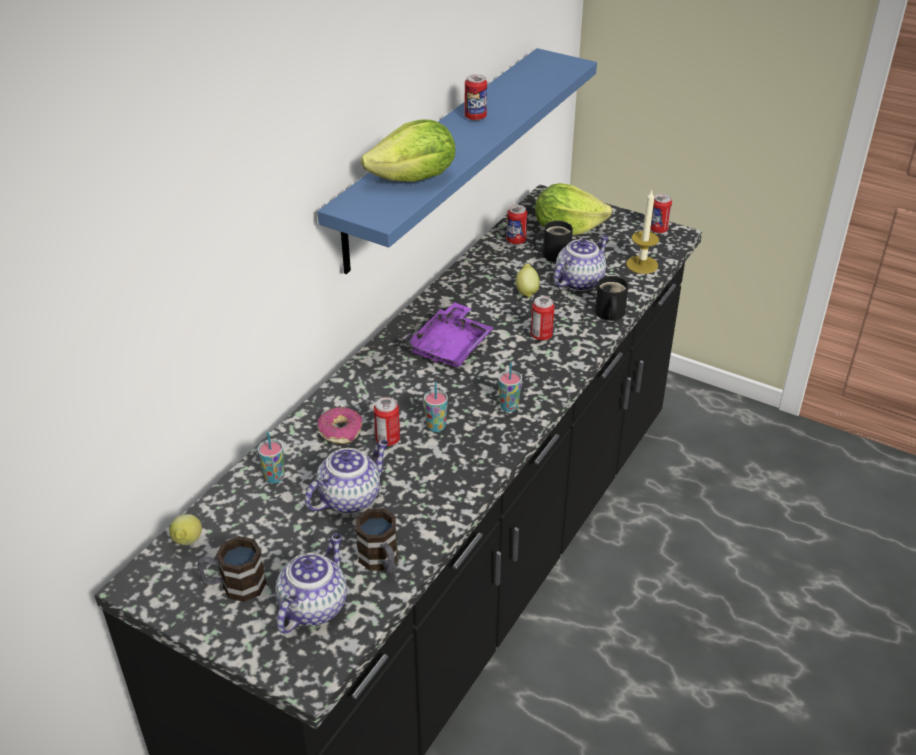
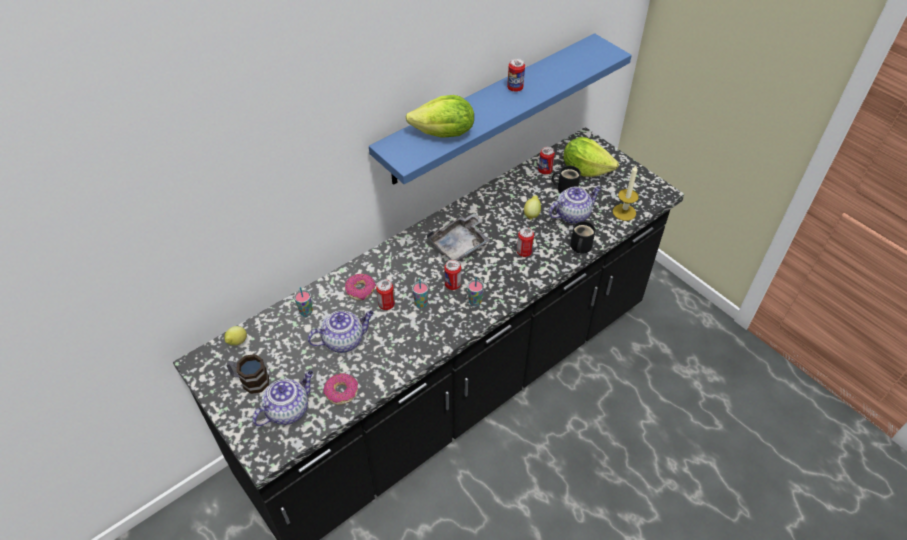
camera: 20 degrees right, 10 degrees up
mug [356,508,398,575] -> donut [323,373,358,405]
purple tray [405,302,494,367] -> grey tray [427,213,490,262]
can [650,194,672,233] -> can moved to [444,260,461,290]

